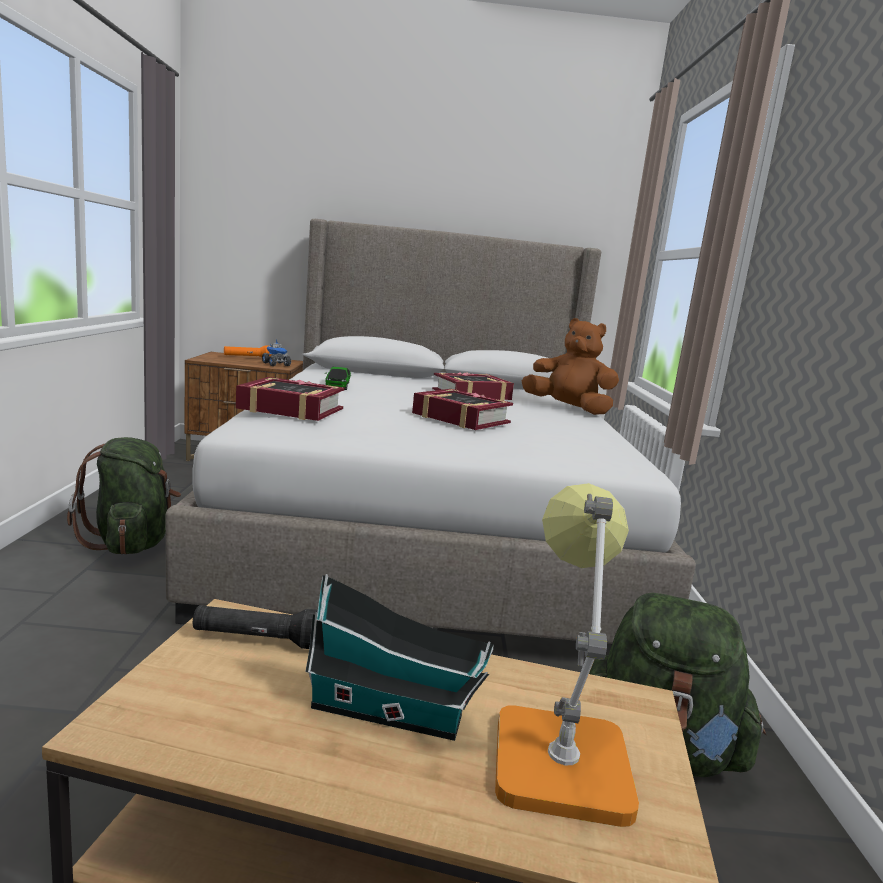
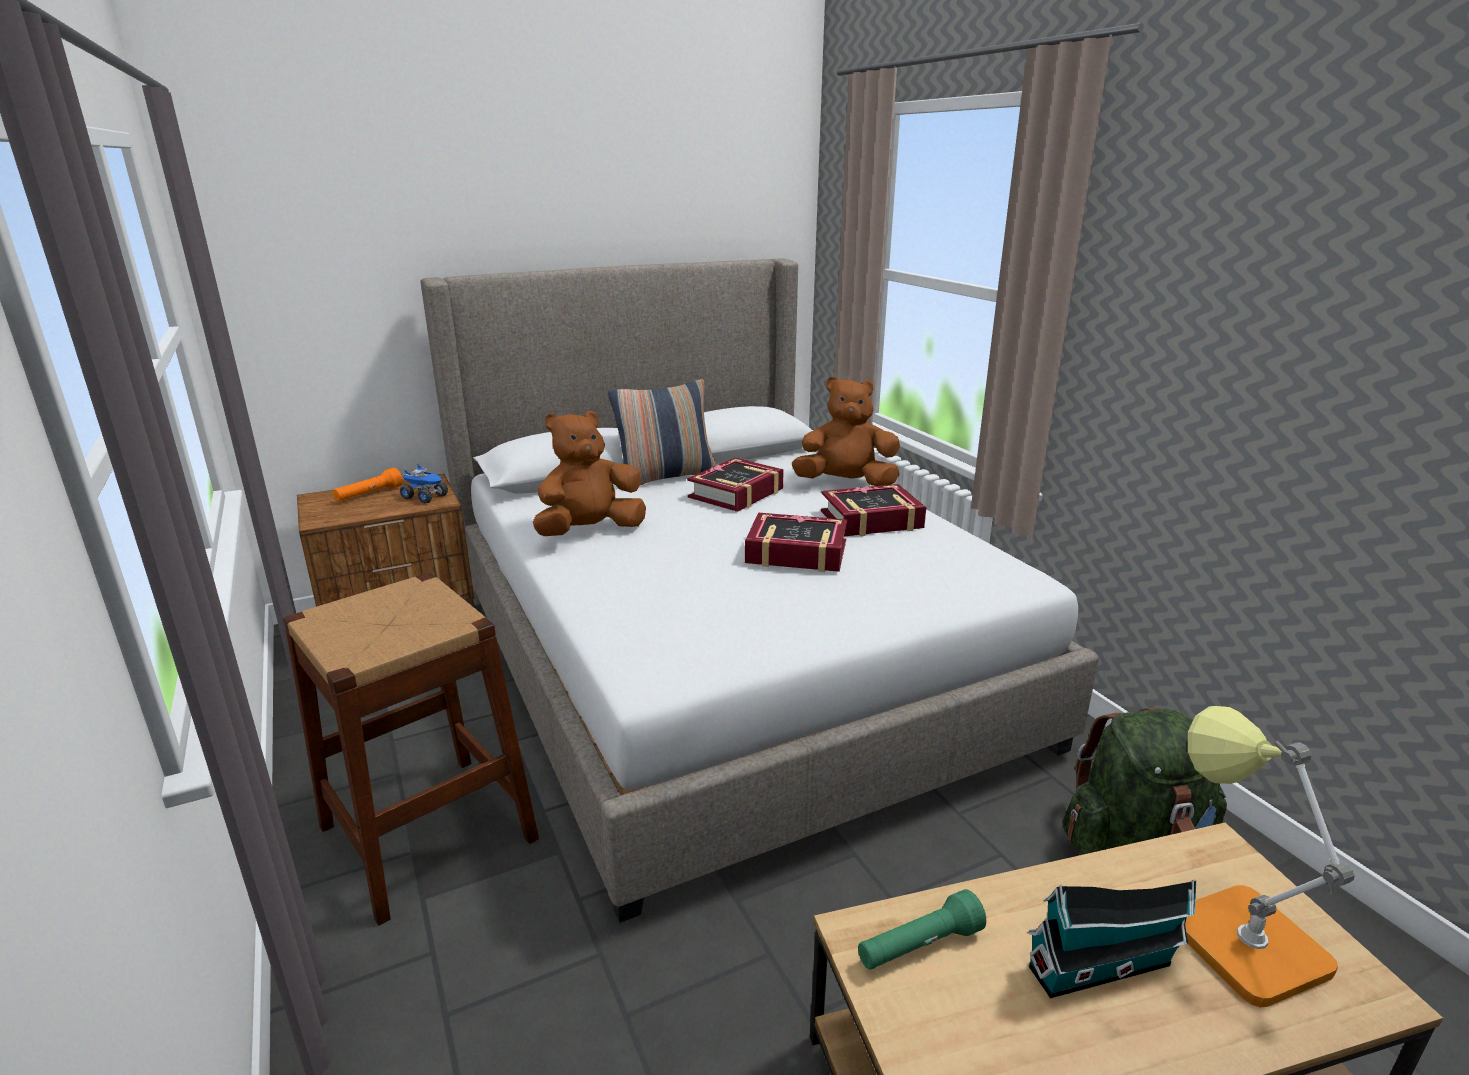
camera: 25 degrees left, 10 degrees up
green backpack [67,437,181,555] -> brown stool [283,573,539,926]
black flashlight [193,605,318,649] -> green flashlight [858,889,986,970]
book [236,377,345,421] -> book moved to [821,484,926,536]
toy car [325,367,351,390] -> brown plush toy [533,411,646,536]
none -> pillow [608,379,717,486]

